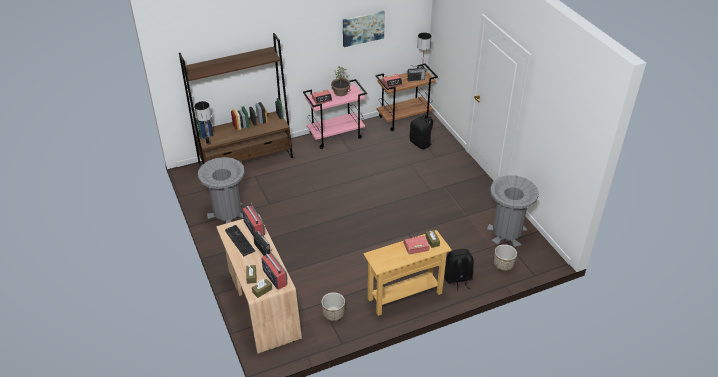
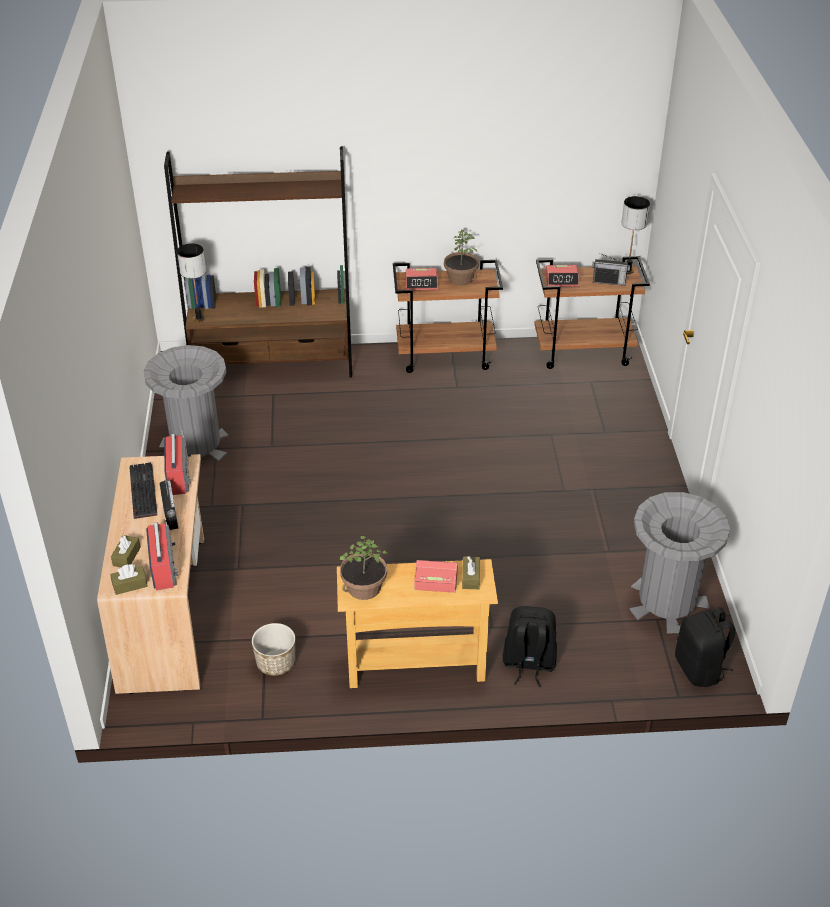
camera: 20 degrees right, 0 degrees up
pink cart [303,79,367,149] -> brown cart [393,260,503,373]
picture [343,11,385,47] -> none
black backpack [410,114,434,149] -> black backpack moved to [675,607,735,687]
planter [494,244,517,271] -> none
none -> potted plant [340,536,387,600]

